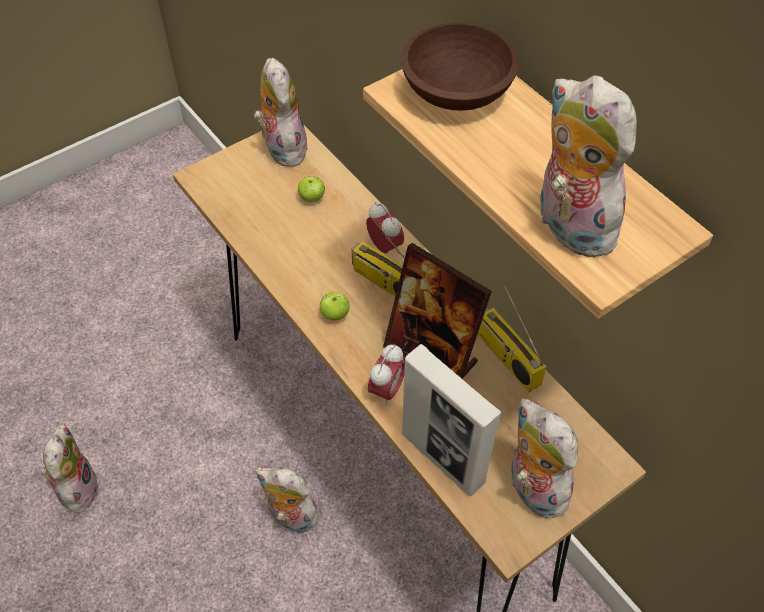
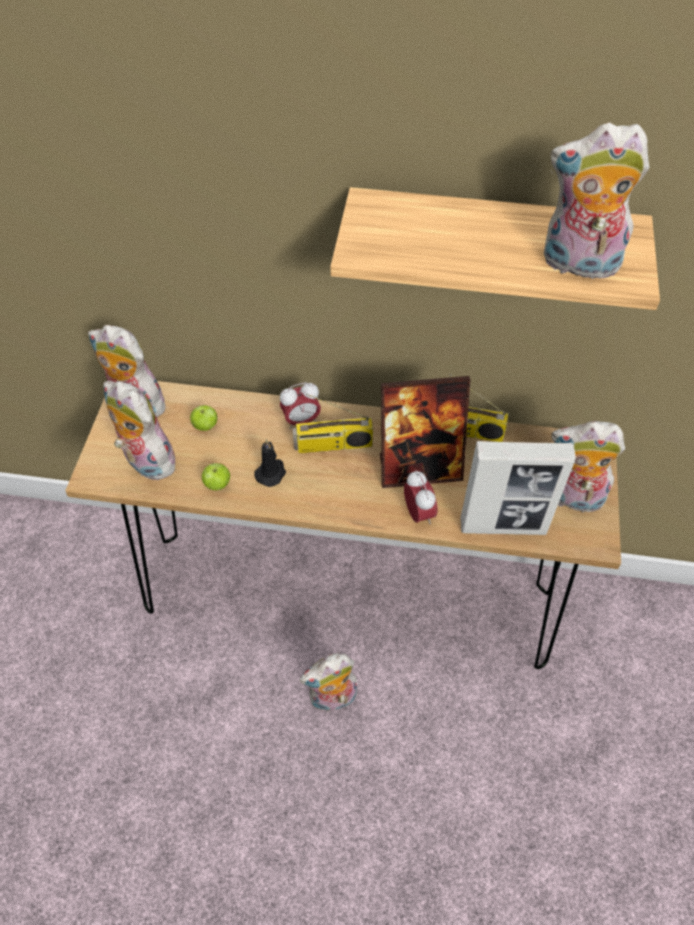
camera: 45 degrees left, 0 degrees up
plush toy [41,424,99,515] -> plush toy moved to [103,381,175,480]
apple [320,292,350,321] -> apple moved to [201,463,230,490]
alarm clock [366,202,404,254] -> alarm clock turned 150 degrees clockwise [280,382,321,429]
brown bowl [401,23,519,111] -> none
none -> black candle [254,439,286,487]

